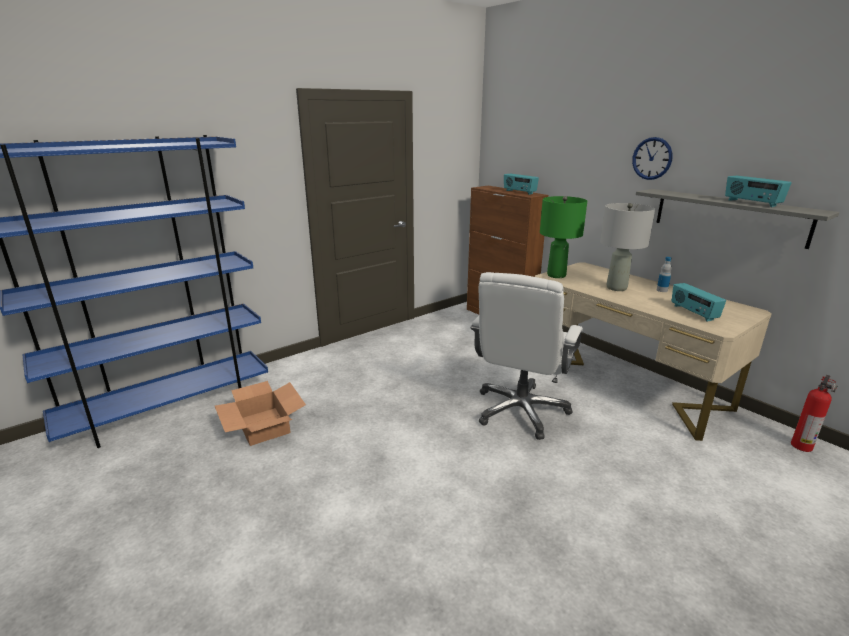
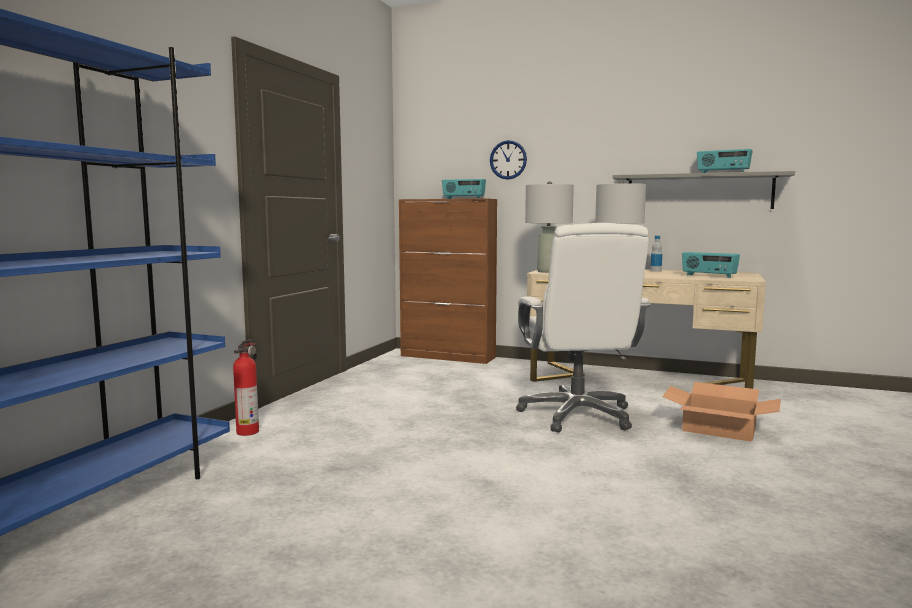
camera: 30 degrees left, 15 degrees down
cardboard box [215,381,306,446] -> cardboard box moved to [662,382,781,442]
green table lamp [540,196,587,278] -> grey table lamp [525,181,574,273]
wall clock [632,137,673,180] -> wall clock moved to [490,140,527,179]
fire extinguisher [791,375,838,452] -> fire extinguisher moved to [233,339,259,436]

